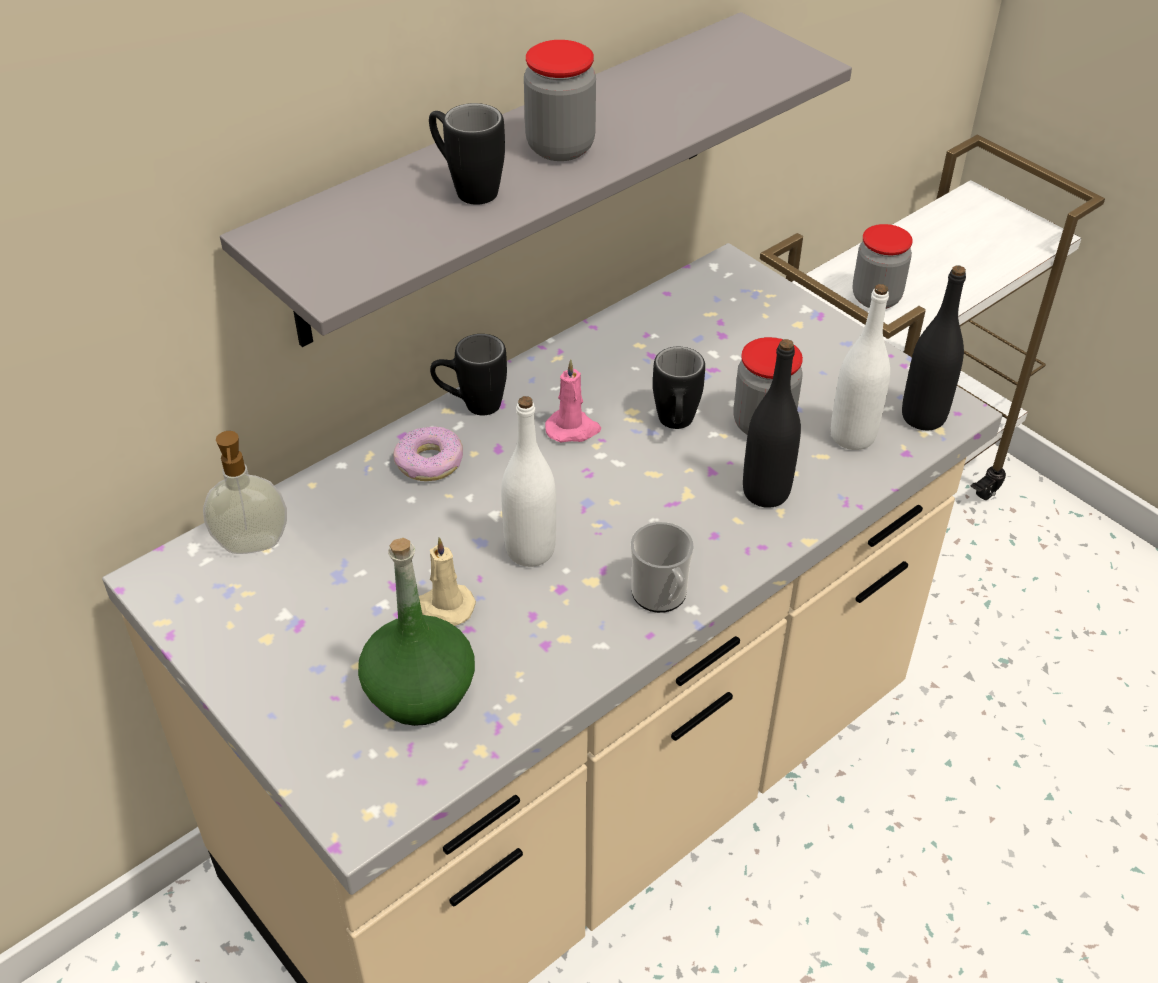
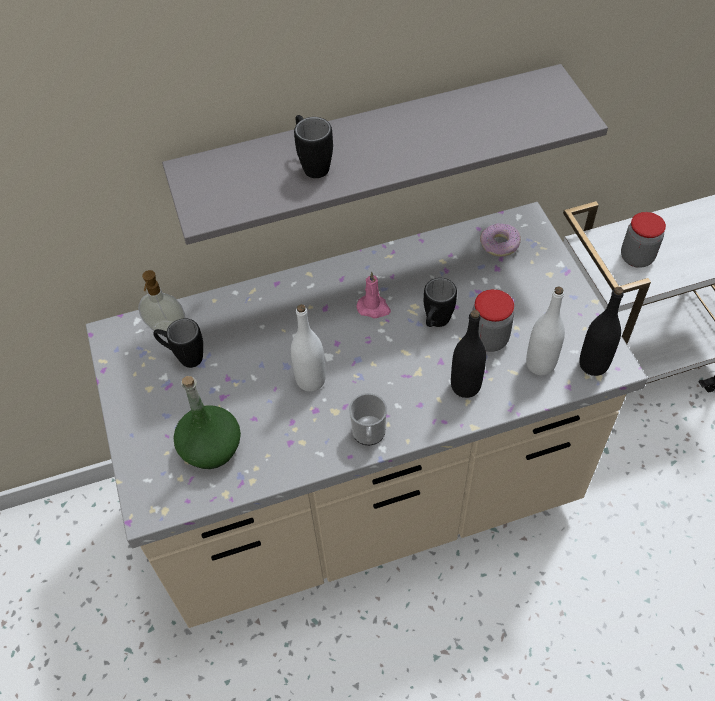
camera: 25 degrees right, 10 degrees up
donut [393,426,463,481] -> donut moved to [480,223,521,256]
beige candle [419,537,476,626] -> none
black mug [430,334,507,415] -> black mug moved to [153,318,203,368]
jar [524,40,596,161] -> none

